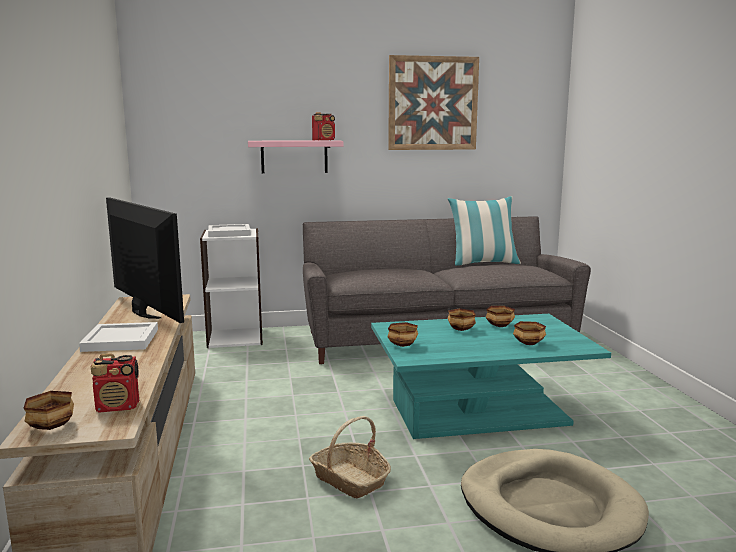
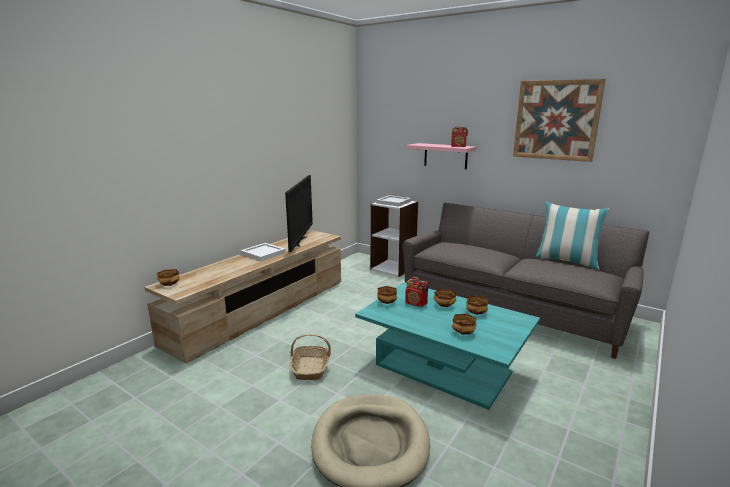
camera: 45 degrees right, 5 degrees up
radio [91,353,139,413] -> radio moved to [405,277,428,307]

